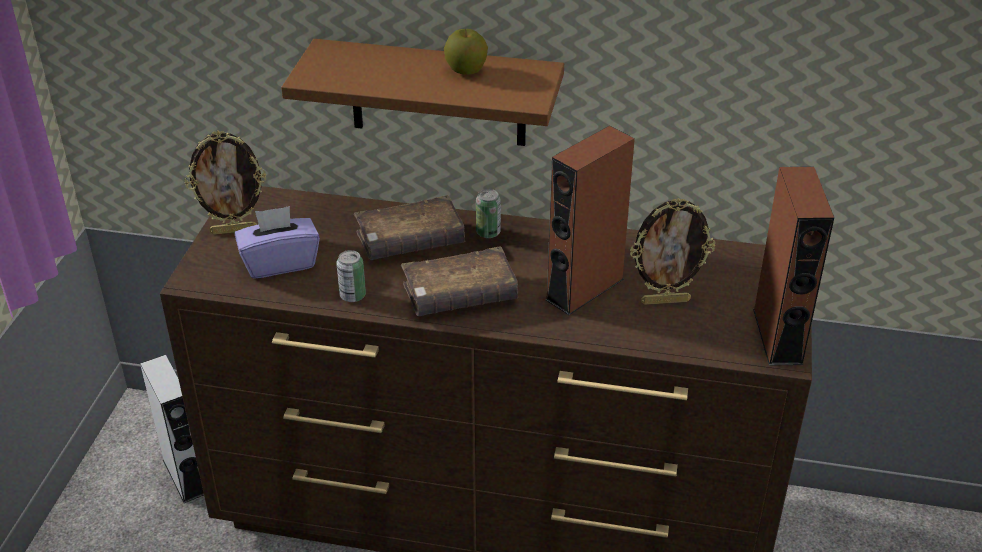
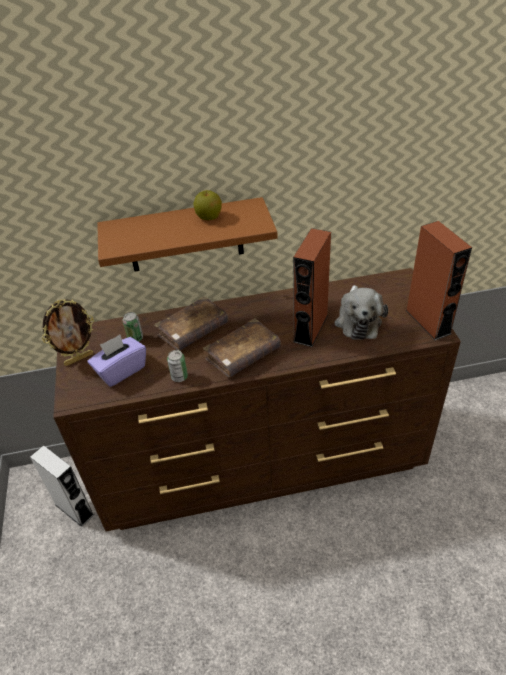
camera: 20 degrees left, 5 degrees up
can [476,189,501,238] -> can moved to [123,312,143,342]
picture frame [630,198,715,305] -> plush toy [334,285,388,340]

